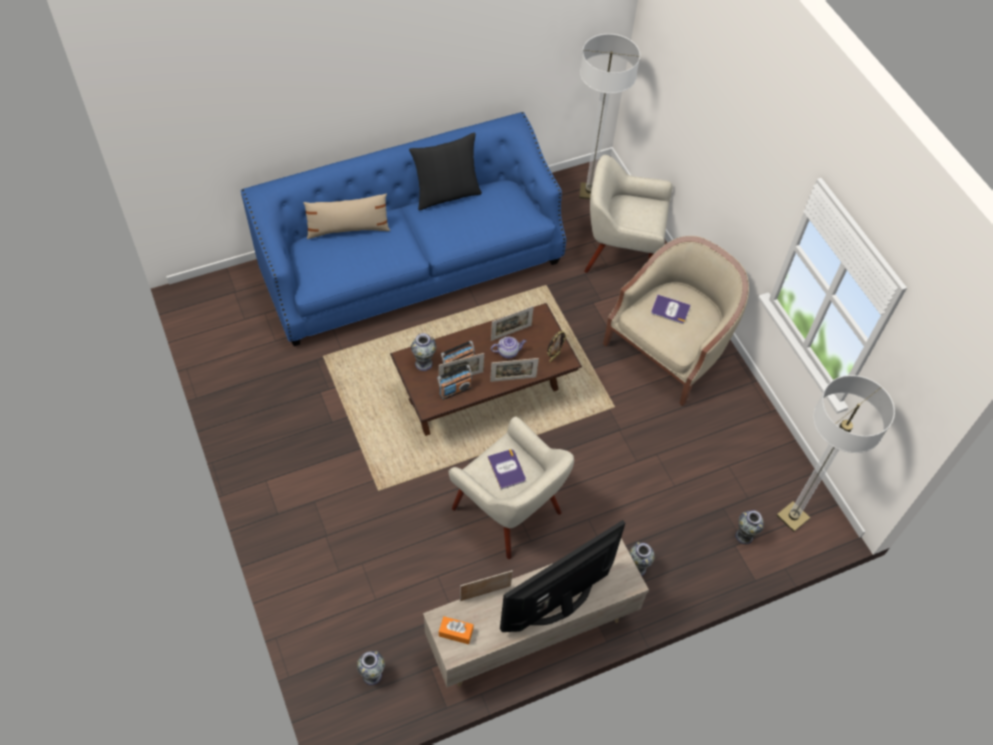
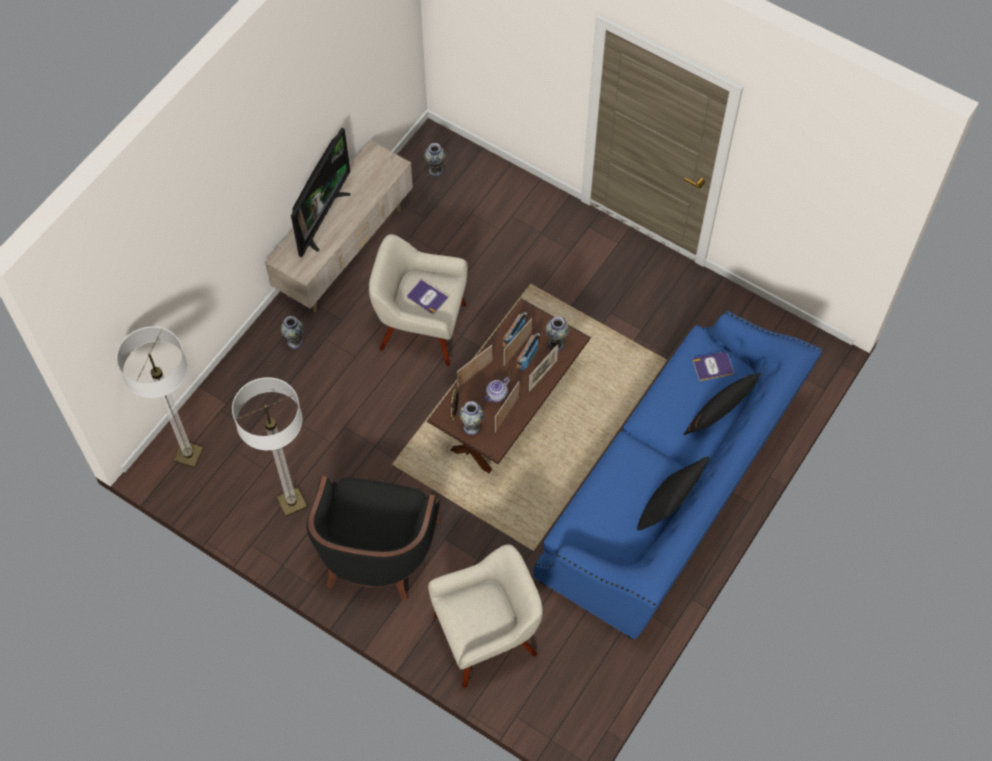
camera: 150 degrees right, 5 degrees up
beige pillow [303,194,390,239] -> black pillow [683,373,761,435]
orange tissue box [439,617,473,644] -> none
picture frame [460,570,513,601] -> picture frame moved to [529,344,558,392]
floor lamp [579,34,640,199] -> floor lamp moved to [232,377,307,517]
beige armchair [603,236,749,406] -> black armchair [307,476,440,602]
book [651,295,691,324] -> book moved to [693,352,734,381]
vase [735,510,764,545] -> vase moved to [459,401,484,435]

